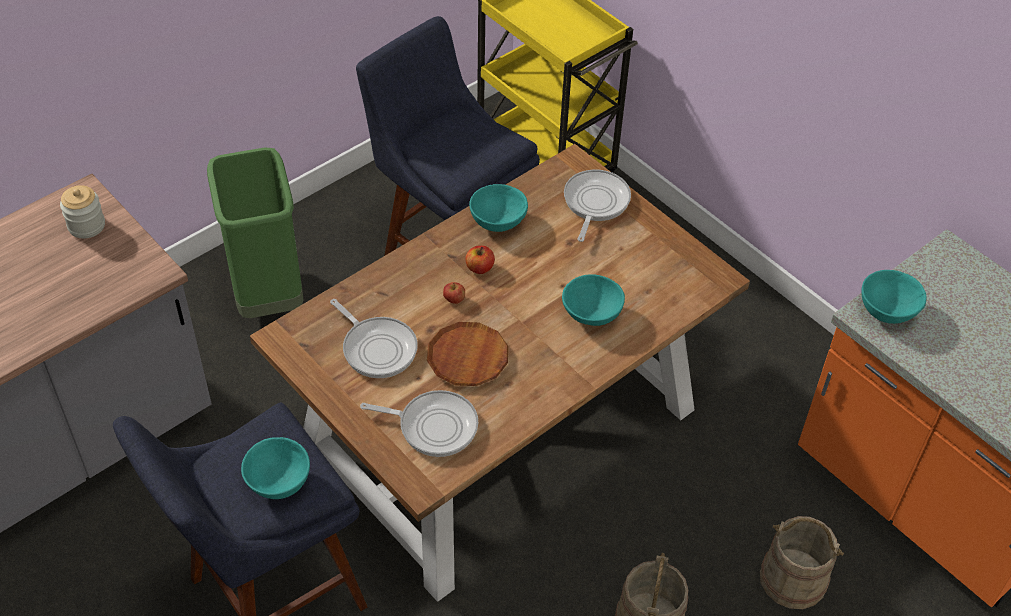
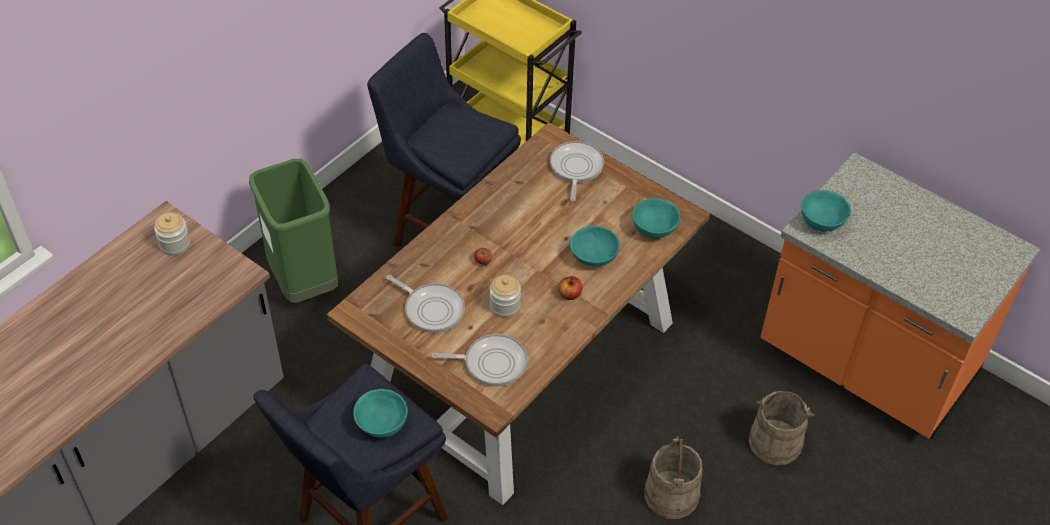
camera: 10 degrees left, 0 degrees up
brown plate [427,322,508,386] -> jar [490,275,521,318]
apple [466,246,495,274] -> apple moved to [558,276,583,300]
turquoise bowl [469,184,528,232] -> turquoise bowl moved to [632,198,680,238]

